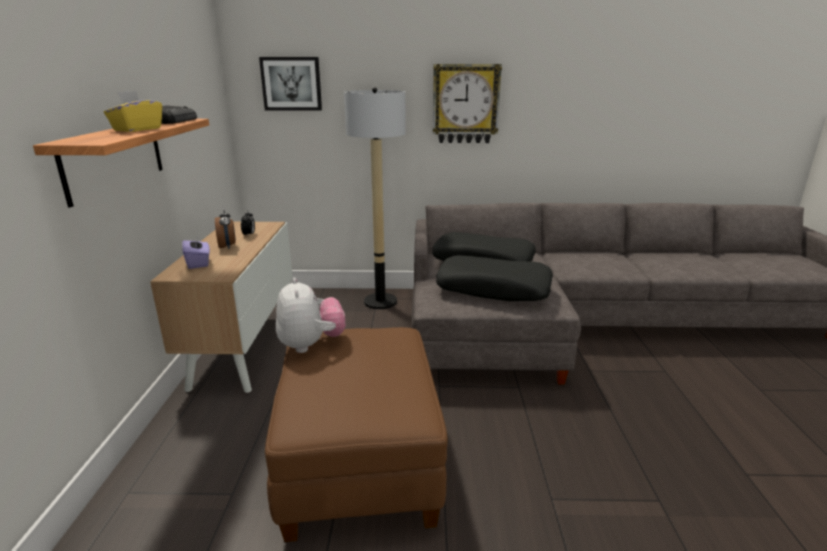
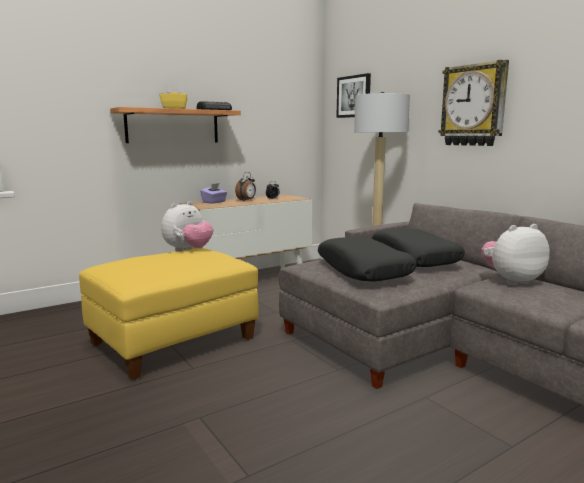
camera: 55 degrees right, 10 degrees down
brown ottoman [265,327,448,542] -> yellow ottoman [79,248,259,380]
none -> plush toy [481,224,550,285]

